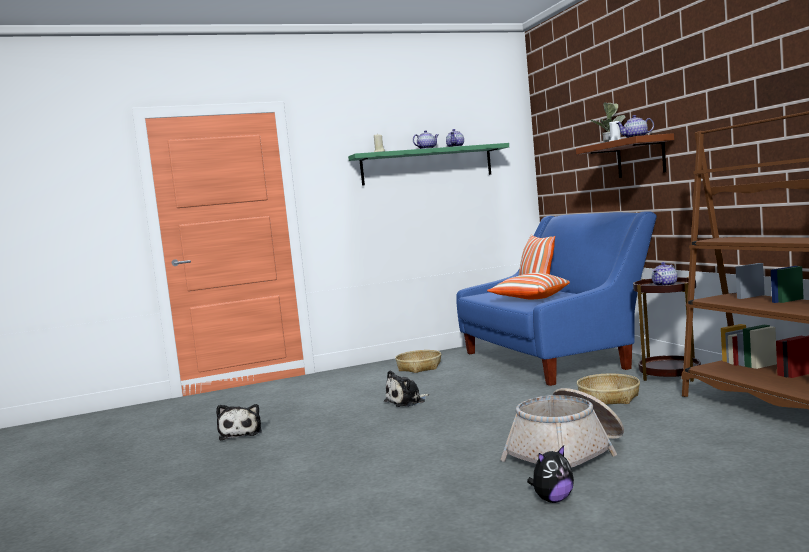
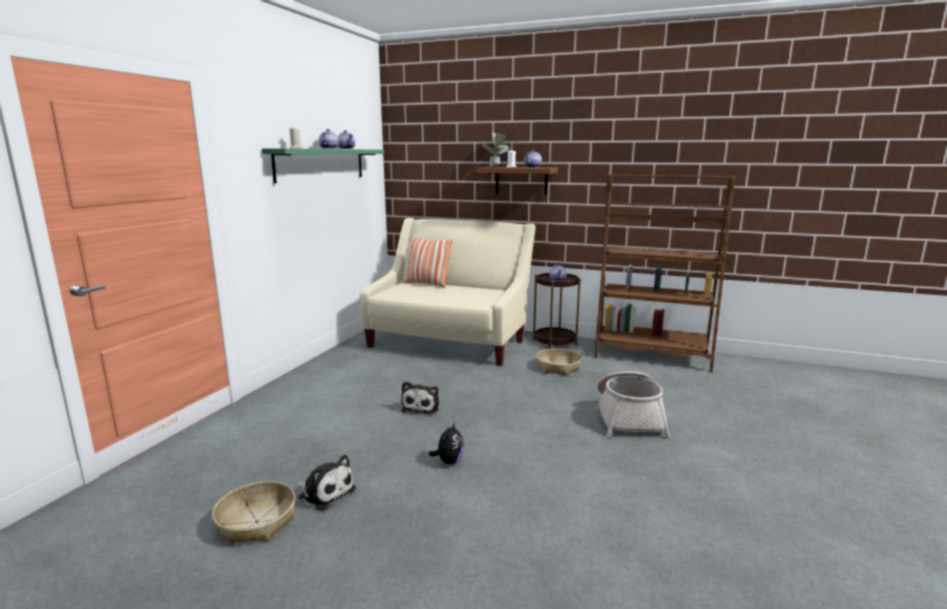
camera: 50 degrees left, 10 degrees up
basket [395,350,441,373] -> basket moved to [212,481,295,545]
blue sofa [456,211,657,386] -> beige sofa [360,218,536,366]
pillow [487,273,570,299] -> none
plush toy [527,445,574,503] -> plush toy moved to [429,422,464,464]

